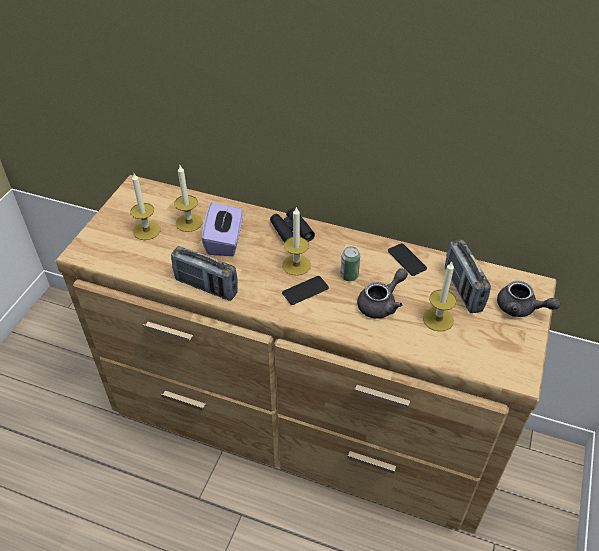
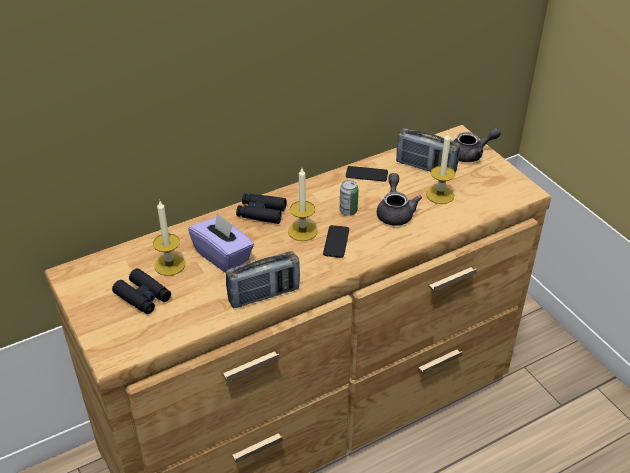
camera: 50 degrees left, 5 degrees down
candle [130,173,160,240] -> black binoculars [112,268,171,314]

